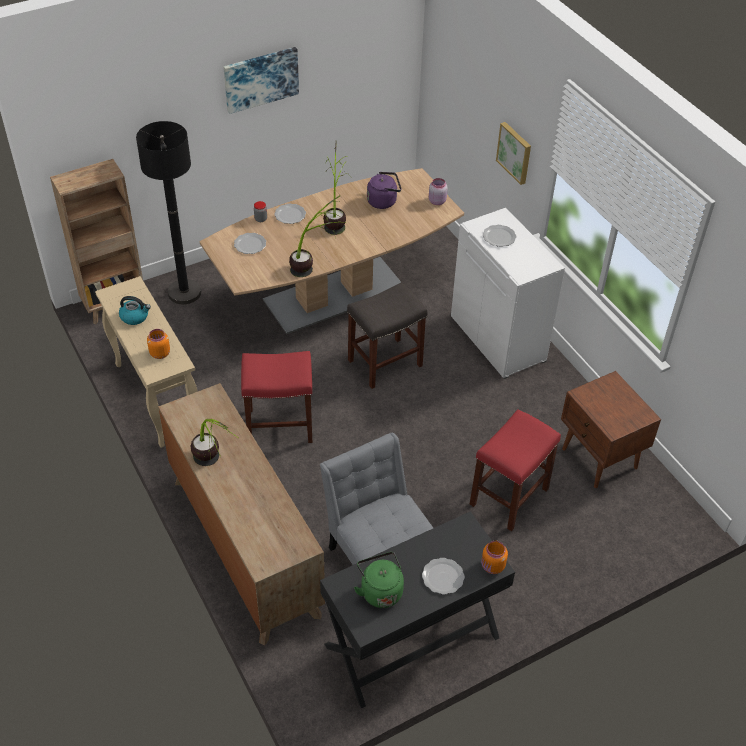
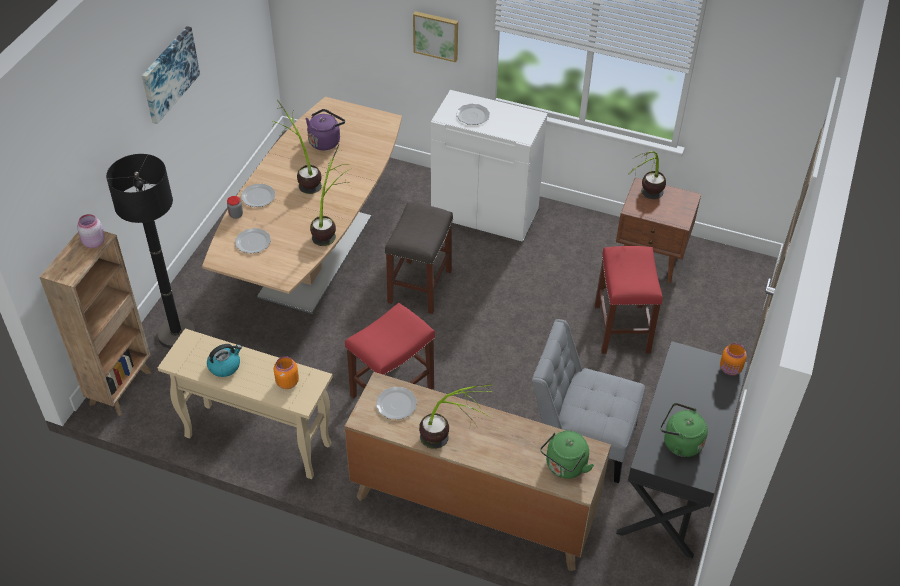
camera: 40 degrees left, 0 degrees up
plate [422,558,465,595] -> plate moved to [376,387,417,420]
pink jar [429,178,448,205] -> pink jar moved to [77,214,105,248]
none -> green kettle [540,431,594,479]
none -> potted plant [629,151,666,199]

